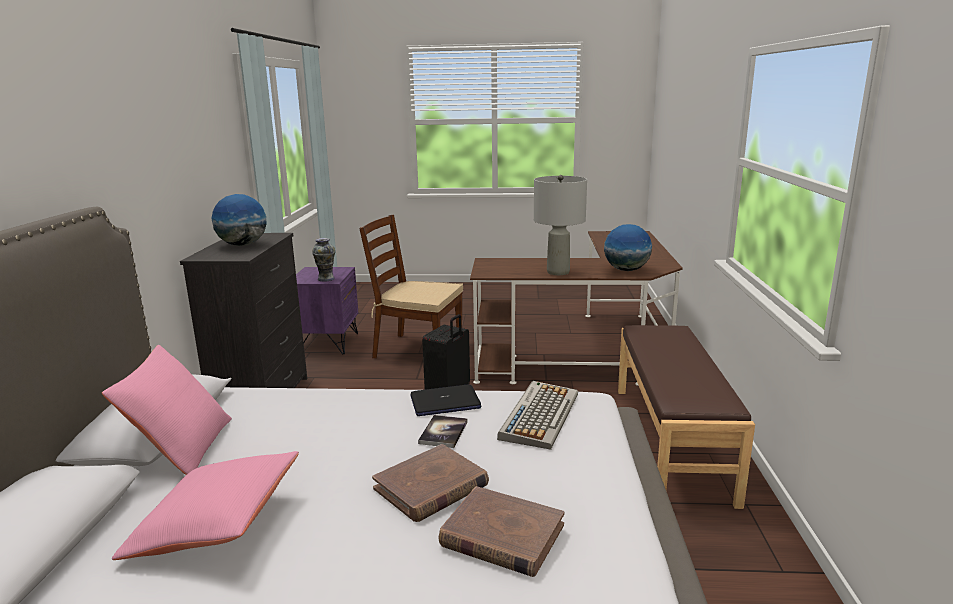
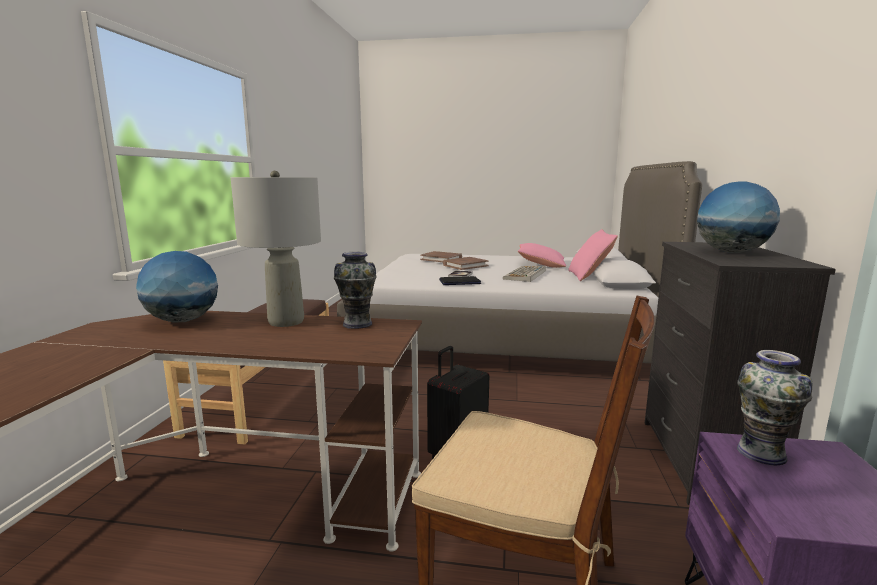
camera: 175 degrees left, 5 degrees down
keyboard [497,381,578,450] -> keyboard moved to [503,266,546,282]
none -> vase [334,251,377,329]

